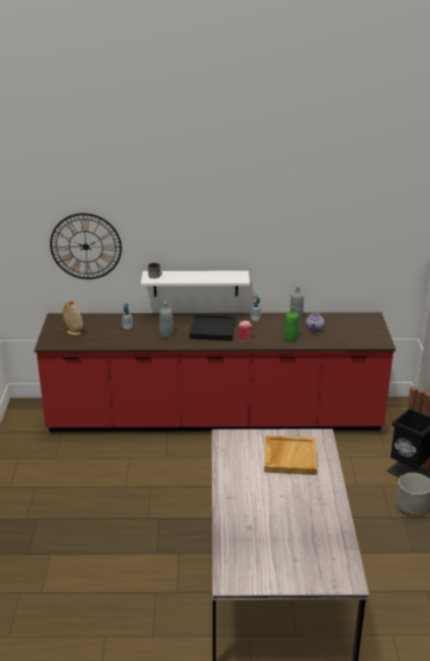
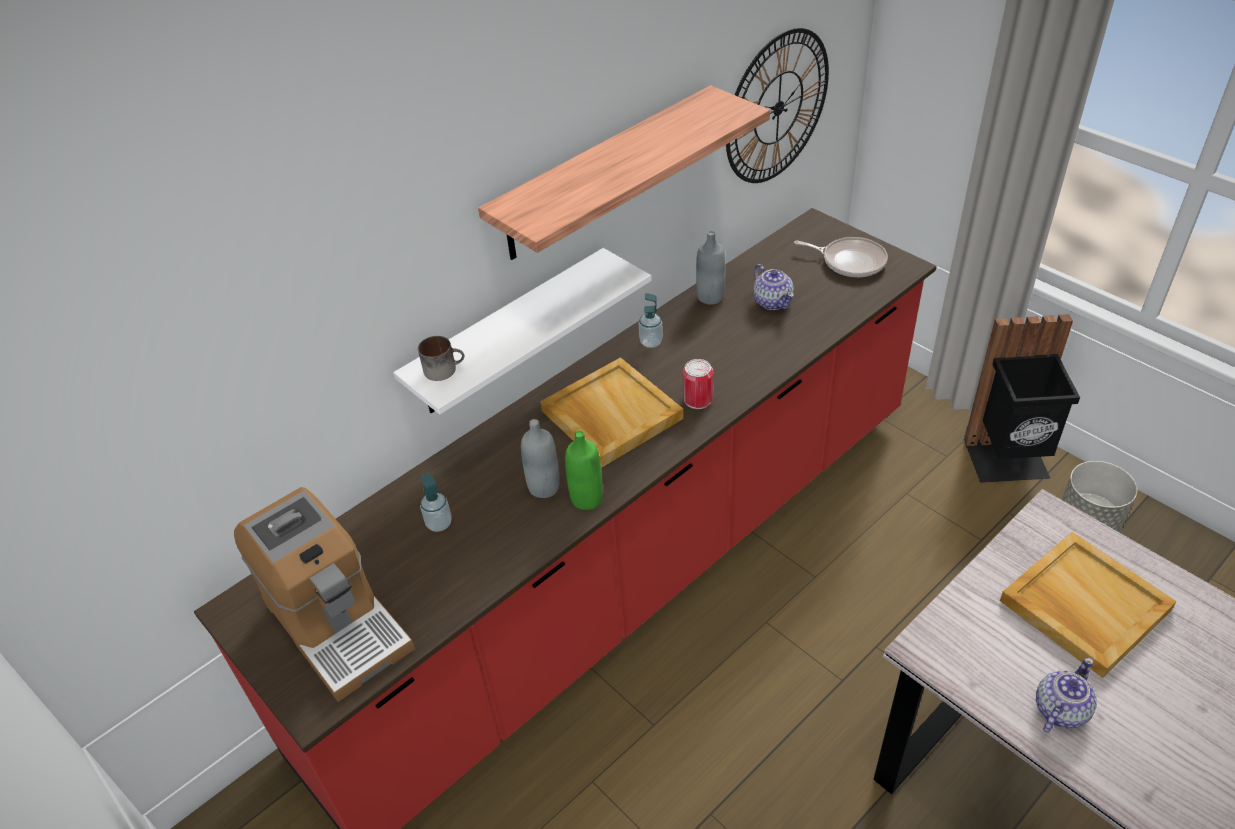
camera: 40 degrees left, 15 degrees up
wall clock [50,213,122,279] -> wall clock moved to [726,28,829,183]
beige vase [63,299,83,336] -> coffee machine [234,487,415,702]
black tray [189,314,235,341] -> beige tray [541,357,683,467]
green bottle [284,306,299,342] -> green bottle moved to [565,430,603,510]
none -> shelf [478,85,770,260]
none -> frying pan [794,237,888,277]
none -> teapot [1036,657,1097,733]

